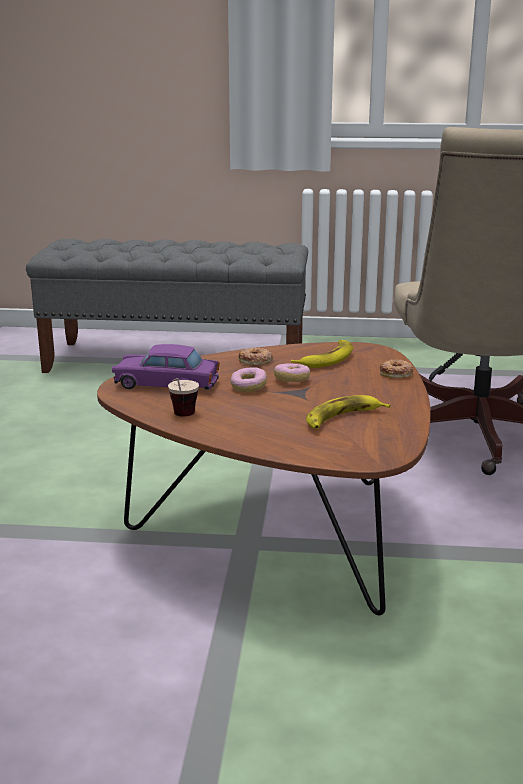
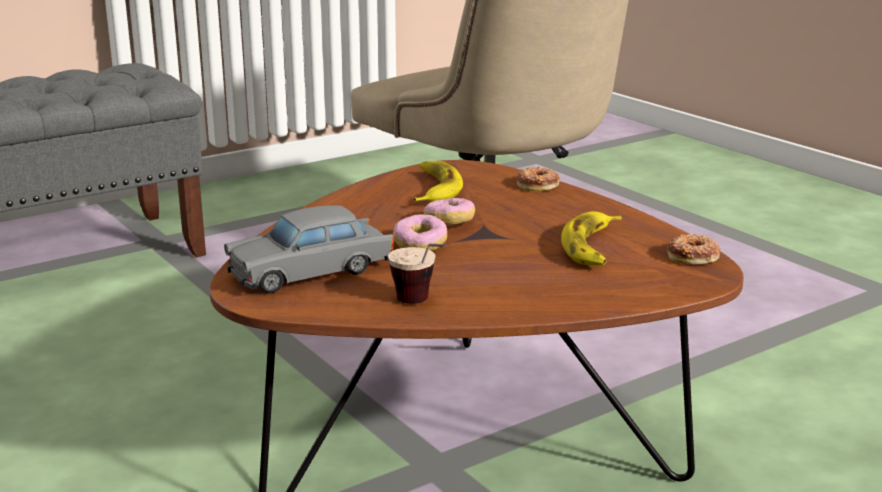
camera: 40 degrees left, 0 degrees up
purple toy car [112,344,220,390] -> grey toy car [224,205,394,293]
donut [238,347,273,365] -> donut moved to [667,234,720,264]

